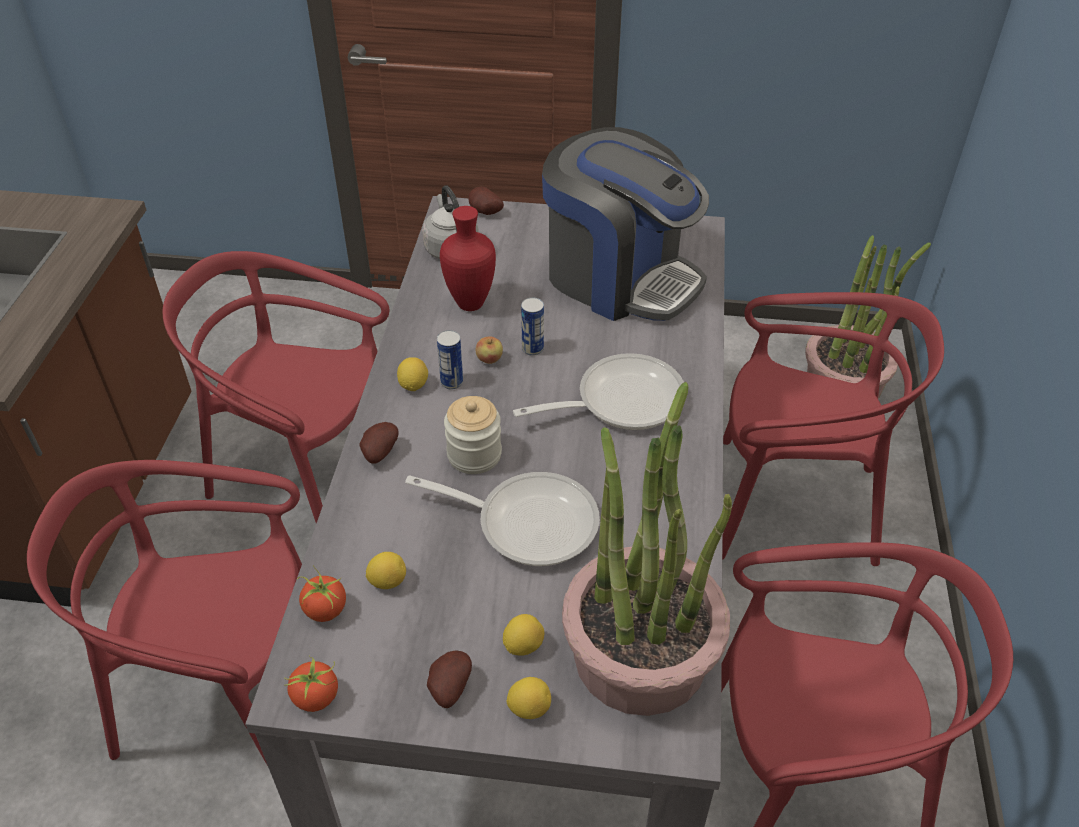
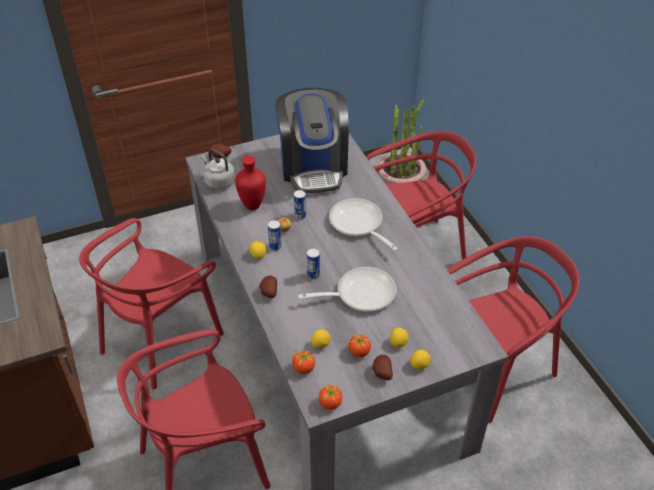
camera: 30 degrees left, 0 degrees up
red chair [162,251,389,523] -> red chair turned 45 degrees counterclockwise [79,218,224,389]
jar [444,396,502,474] -> can [307,248,320,280]
frying pan [513,353,684,430] -> frying pan turned 75 degrees counterclockwise [329,198,398,251]
coffee machine [542,127,709,321] -> coffee machine turned 75 degrees clockwise [275,88,349,193]
potted plant [562,382,732,716] -> none
none -> tomato [348,333,371,357]

